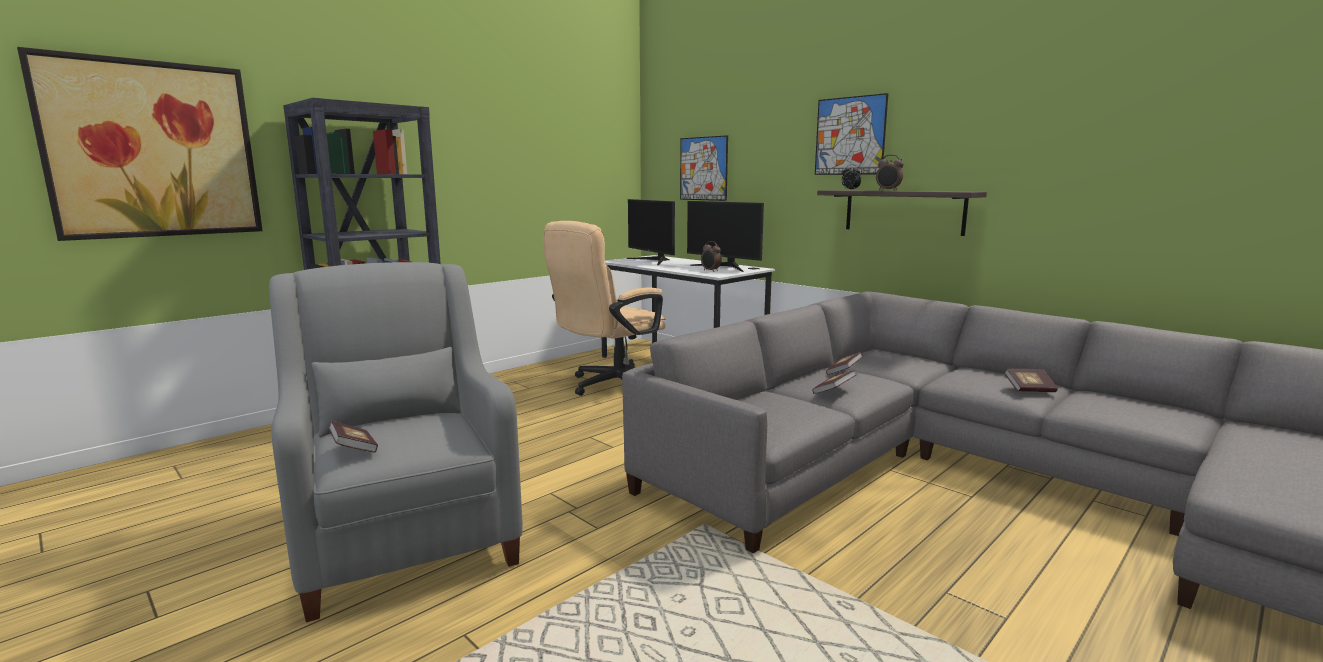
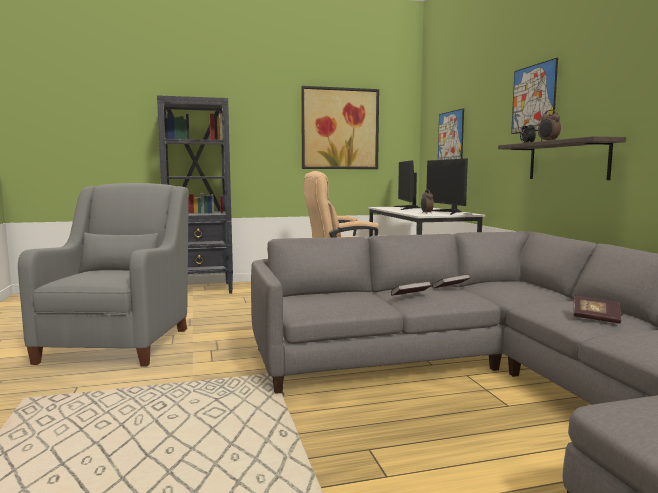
camera: 30 degrees right, 5 degrees down
picture [17,47,263,241] -> picture moved to [301,86,379,169]
book [328,421,378,453] -> none

